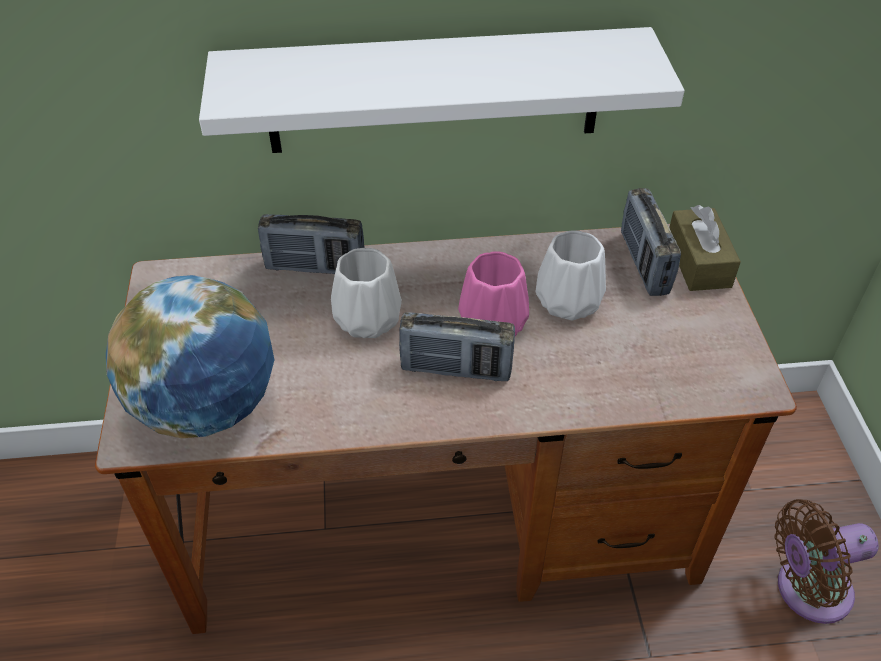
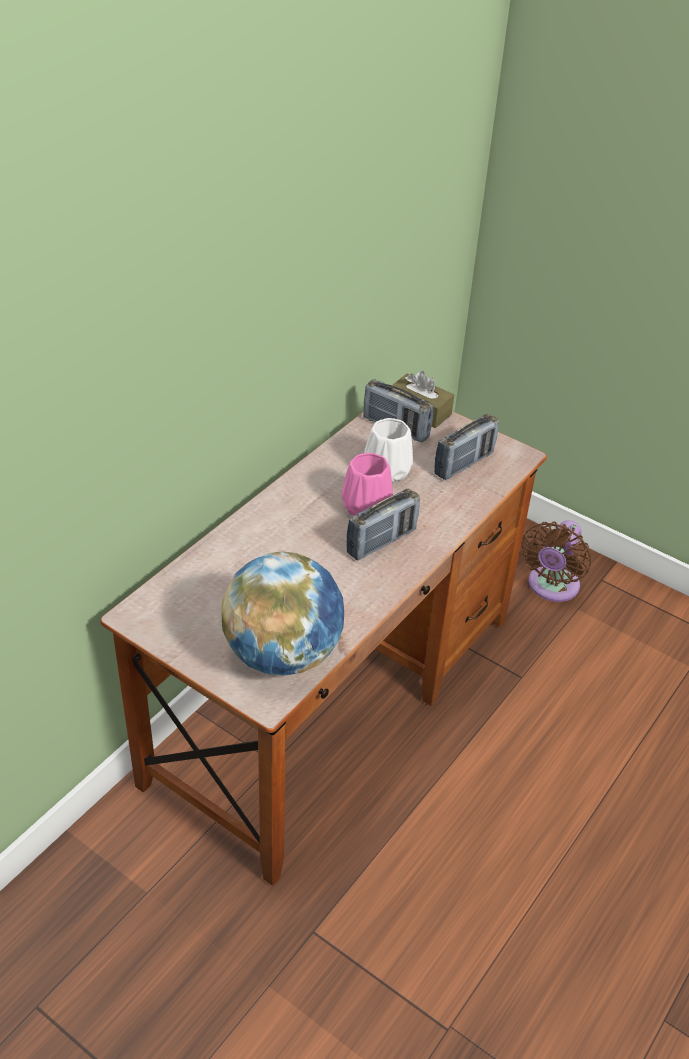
camera: 50 degrees left, 5 degrees down
white shelf [199,27,685,153] -> none
radio [258,214,364,274] -> radio moved to [434,414,499,480]
white vase [331,248,402,338] -> none

